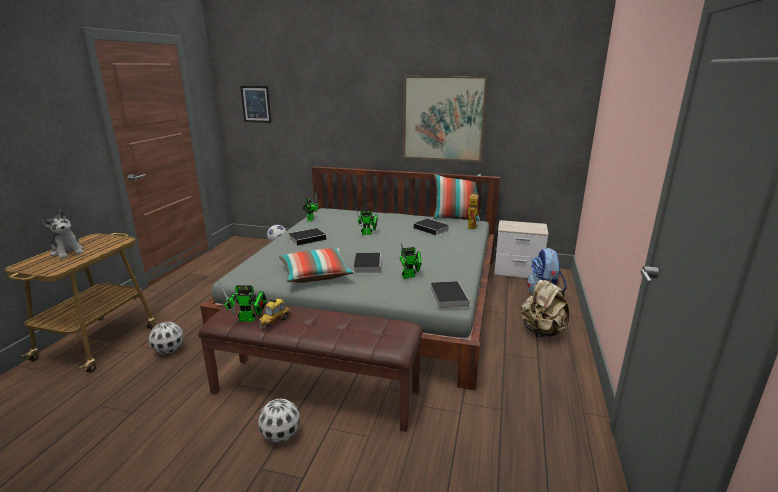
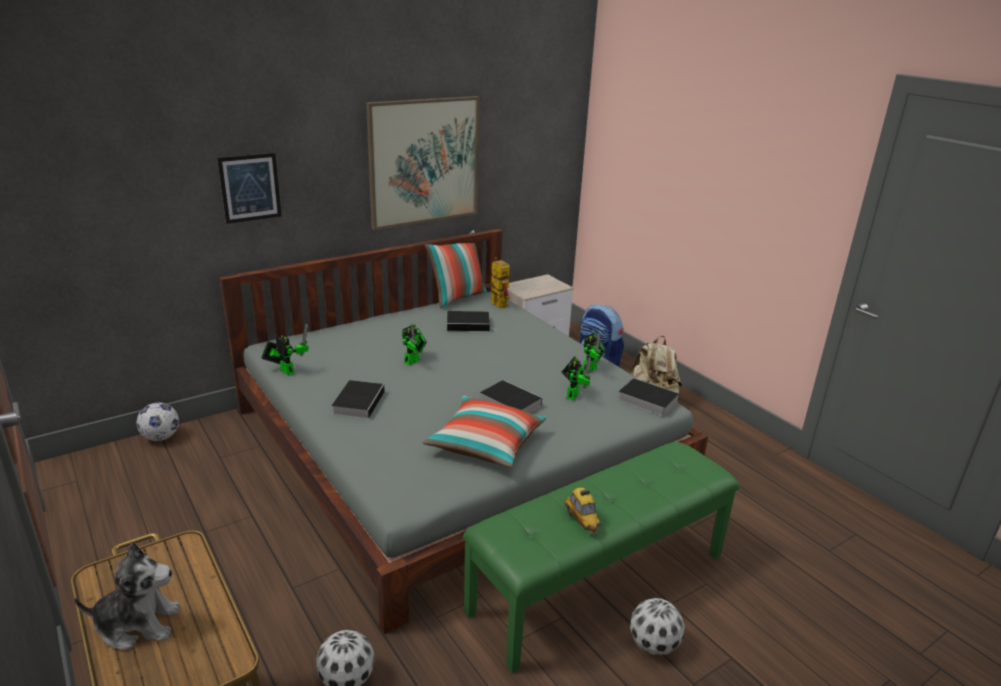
camera: 50 degrees left, 5 degrees up
brown bench [198,300,423,432] -> green bench [463,442,740,673]
toy robot [218,280,267,322] -> toy robot moved to [582,333,606,372]
picture [240,86,271,123] -> picture moved to [217,153,282,224]

